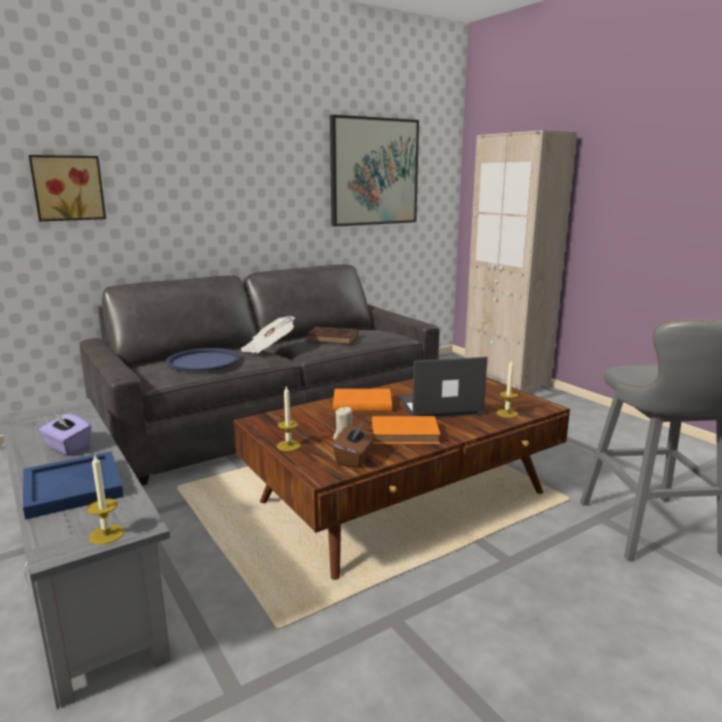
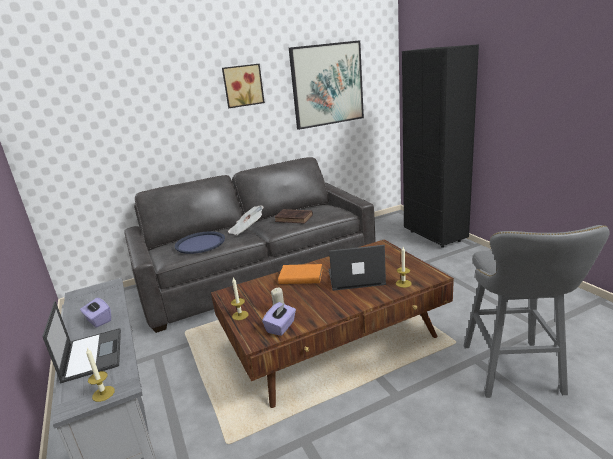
camera: 10 degrees right, 5 degrees up
blue tray [23,451,124,520] -> laptop [42,301,121,384]
picture [29,155,106,221] -> picture moved to [222,64,265,108]
brown tissue box [333,422,375,468] -> purple tissue box [262,302,296,336]
orange book [372,416,440,444] -> none
beige cabinet [465,130,577,391] -> black cabinet [402,44,479,248]

